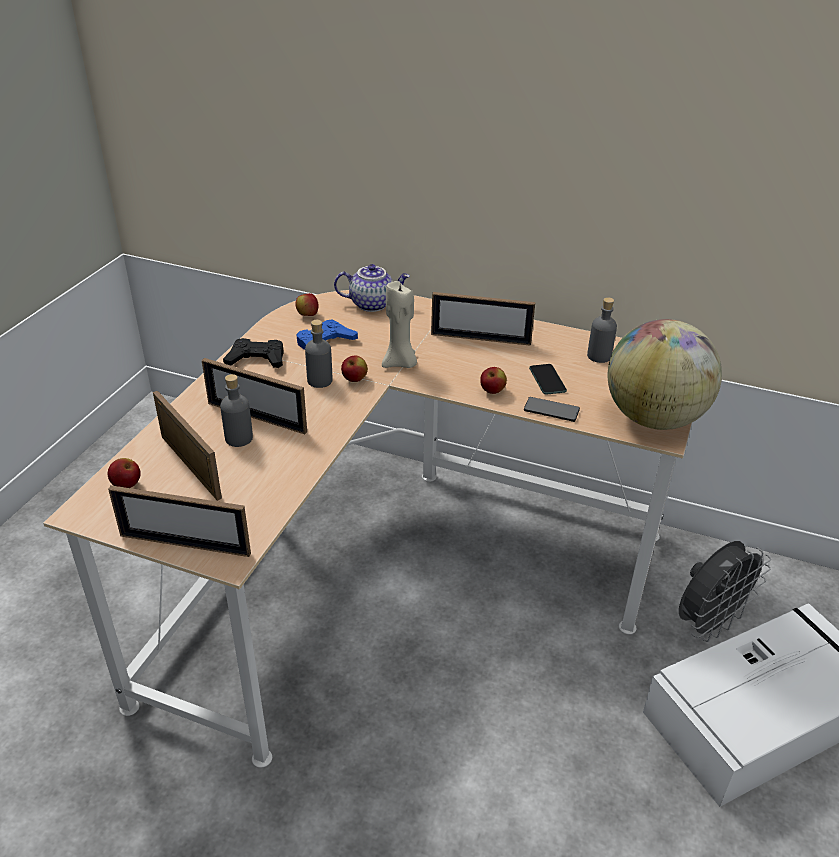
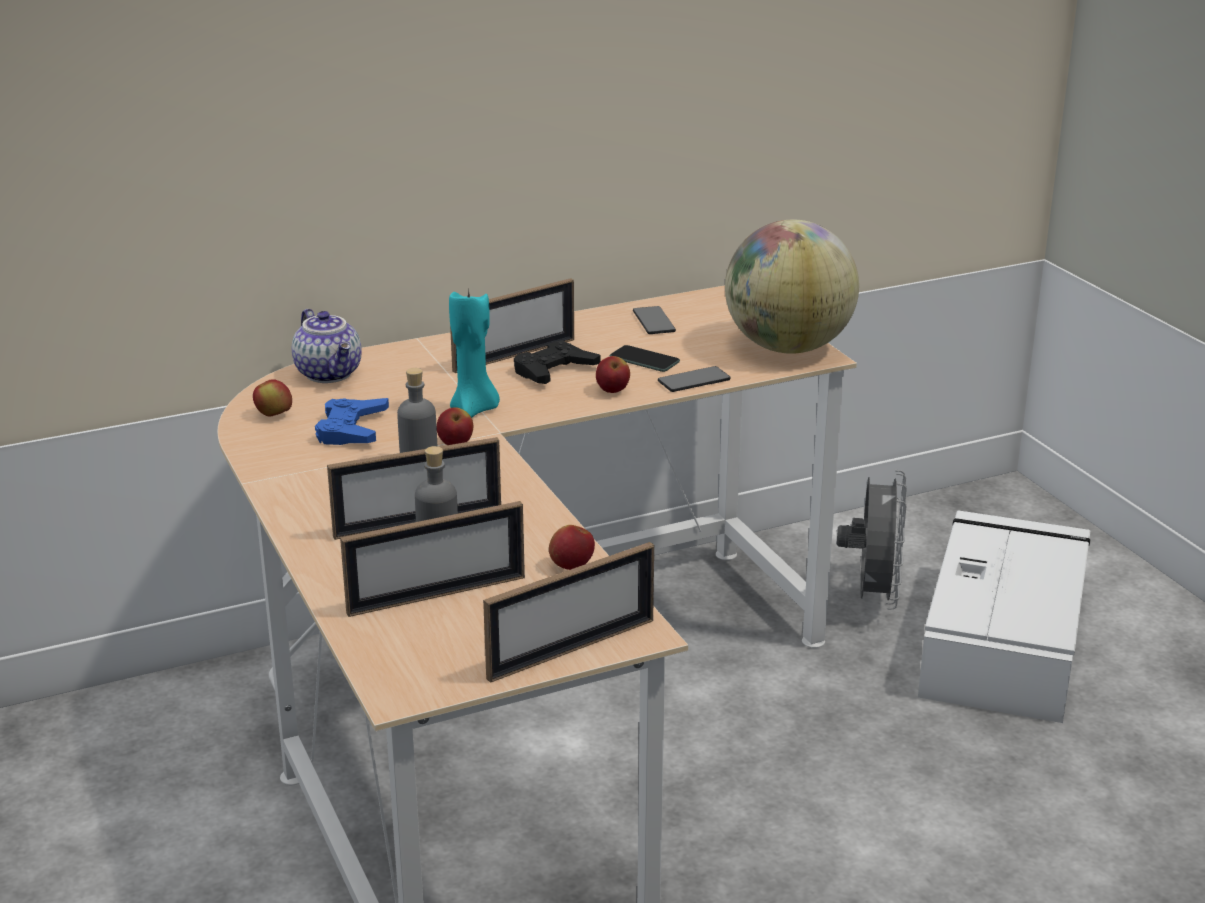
camera: 45 degrees left, 10 degrees down
apple [108,458,141,488] -> apple moved to [549,525,595,570]
picture frame [153,391,222,501] -> picture frame turned 150 degrees clockwise [340,501,525,617]
black game controller [223,338,284,368] -> black game controller moved to [514,341,600,384]
teapot [334,264,410,312] -> teapot turned 105 degrees clockwise [292,309,362,383]
beige candle [382,281,417,368] -> turquoise candle [449,287,500,418]
grey bottle [587,297,617,363] -> phone [633,306,676,334]

